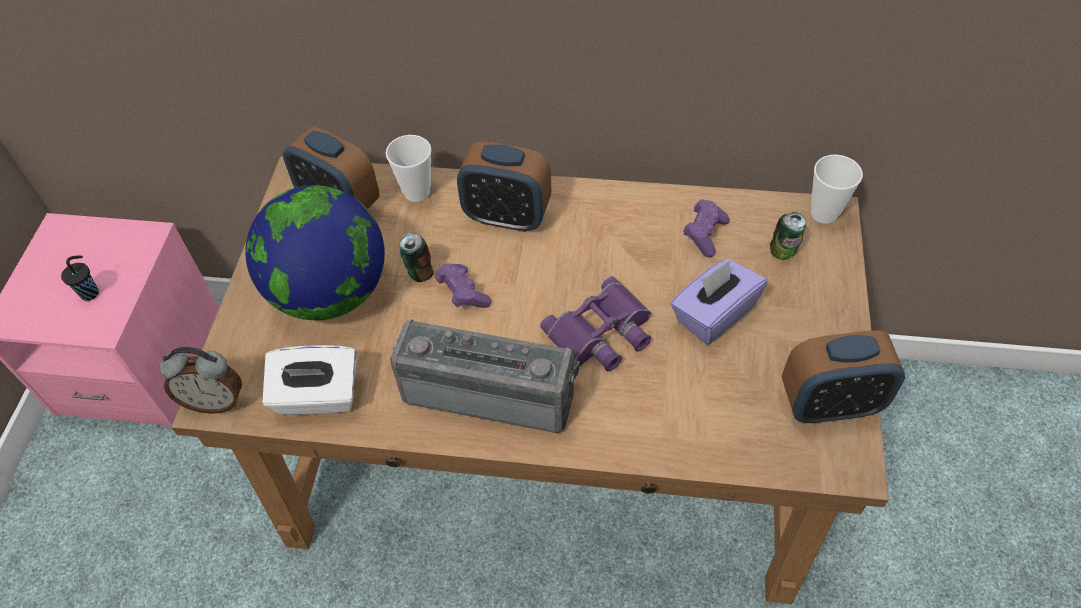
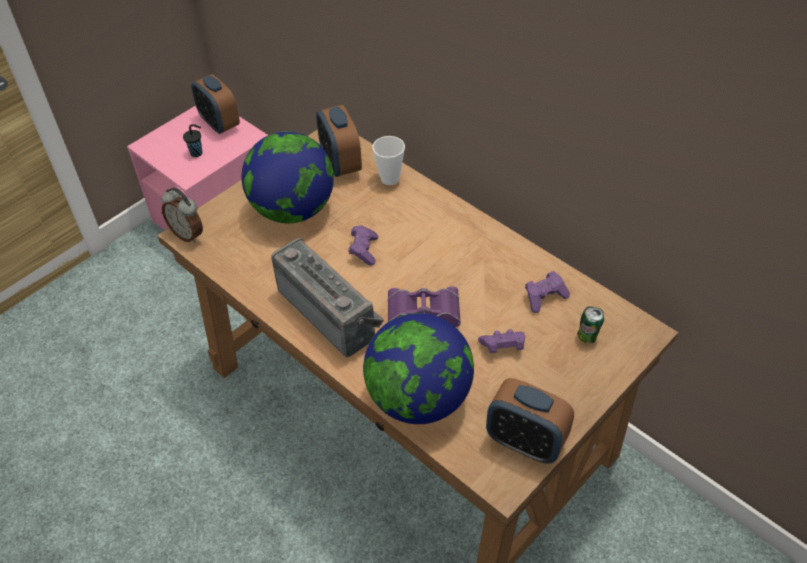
camera: 35 degrees right, 5 degrees down
white tissue box [263,345,356,415] -> none
can [400,232,433,282] -> none
alarm clock [457,142,551,232] -> alarm clock moved to [191,74,240,134]
purple tissue box [671,259,767,345] -> purple game controller [478,329,525,353]
cup [811,155,863,224] -> none
none -> globe [363,313,474,424]

